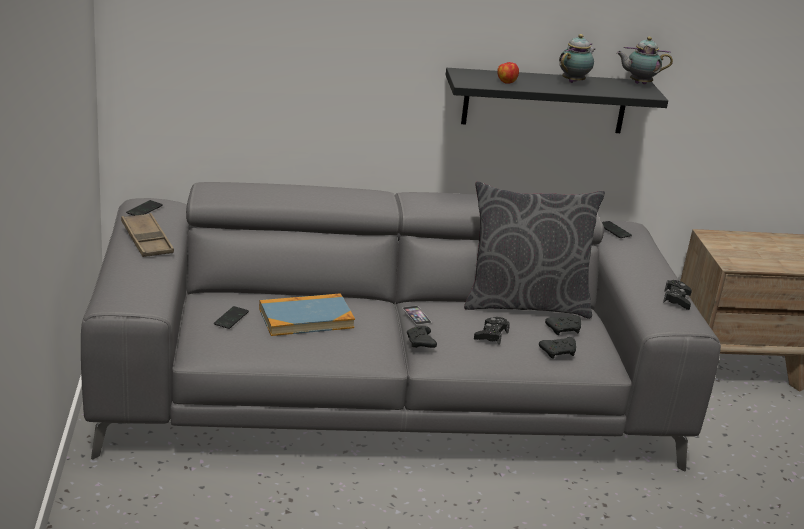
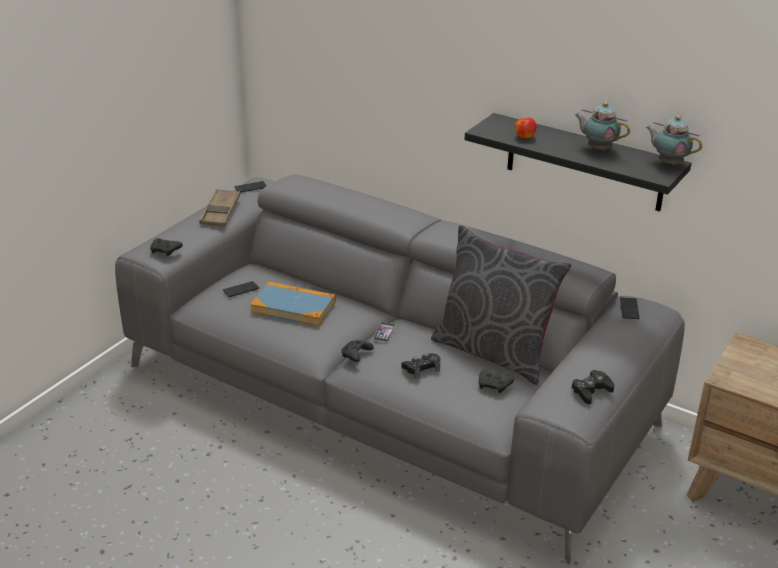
camera: 40 degrees right, 5 degrees up
black game controller [539,337,576,359] -> black game controller moved to [150,238,183,256]
teapot [559,34,595,83] -> teapot turned 135 degrees counterclockwise [575,102,630,151]

